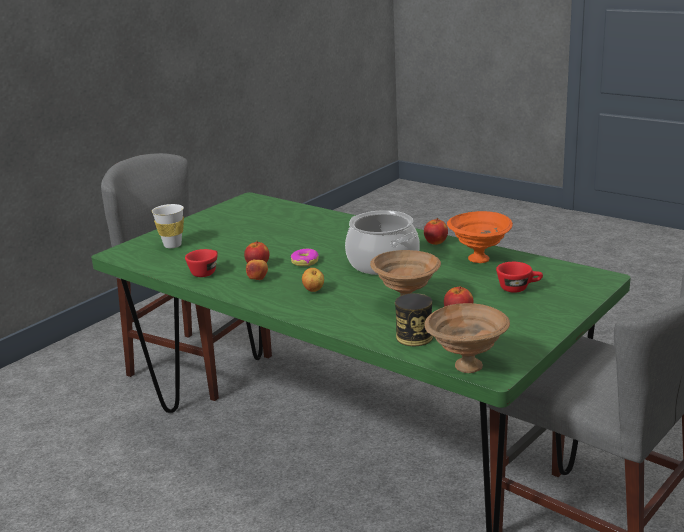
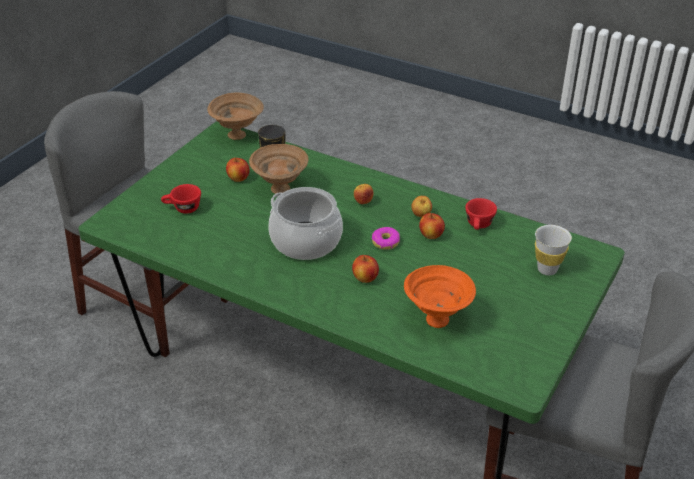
camera: 170 degrees right, 15 degrees up
apple [424,218,448,245] -> apple moved to [352,255,379,283]
orange bowl [447,211,513,263] -> orange bowl moved to [404,265,476,328]

